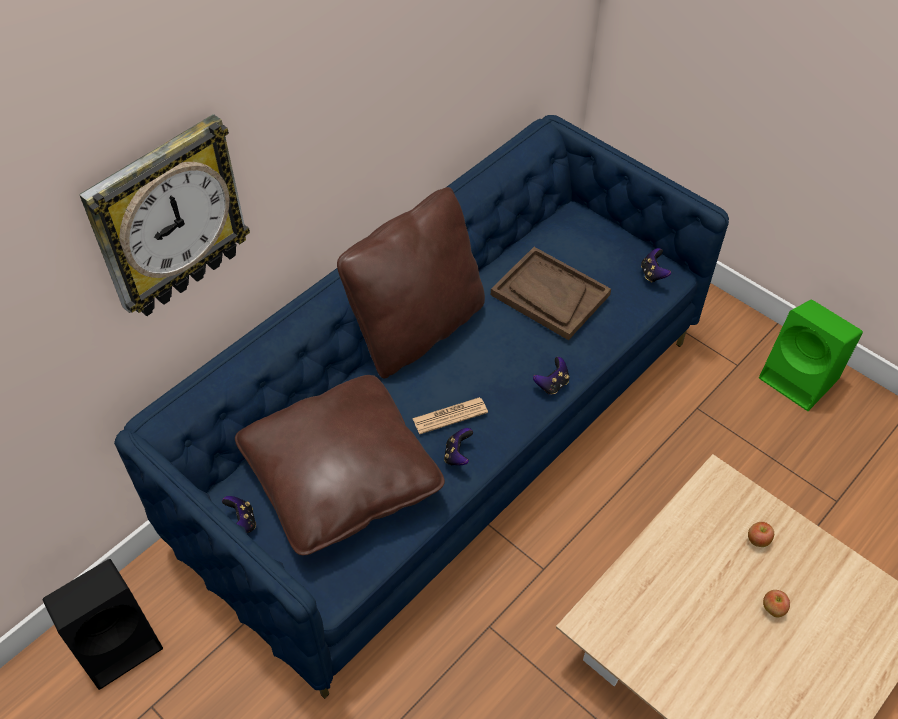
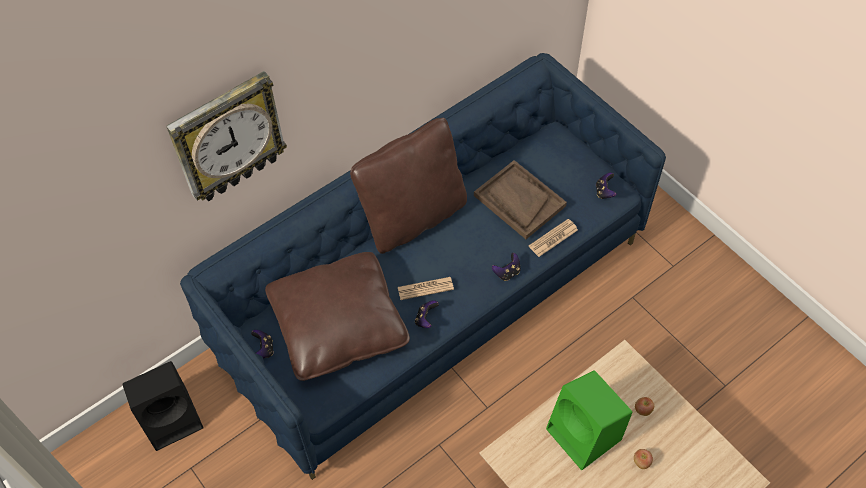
camera: 10 degrees right, 5 degrees up
green speaker [759,300,863,411] -> green speaker moved to [546,370,632,470]
none -> newspaper [529,219,578,257]

